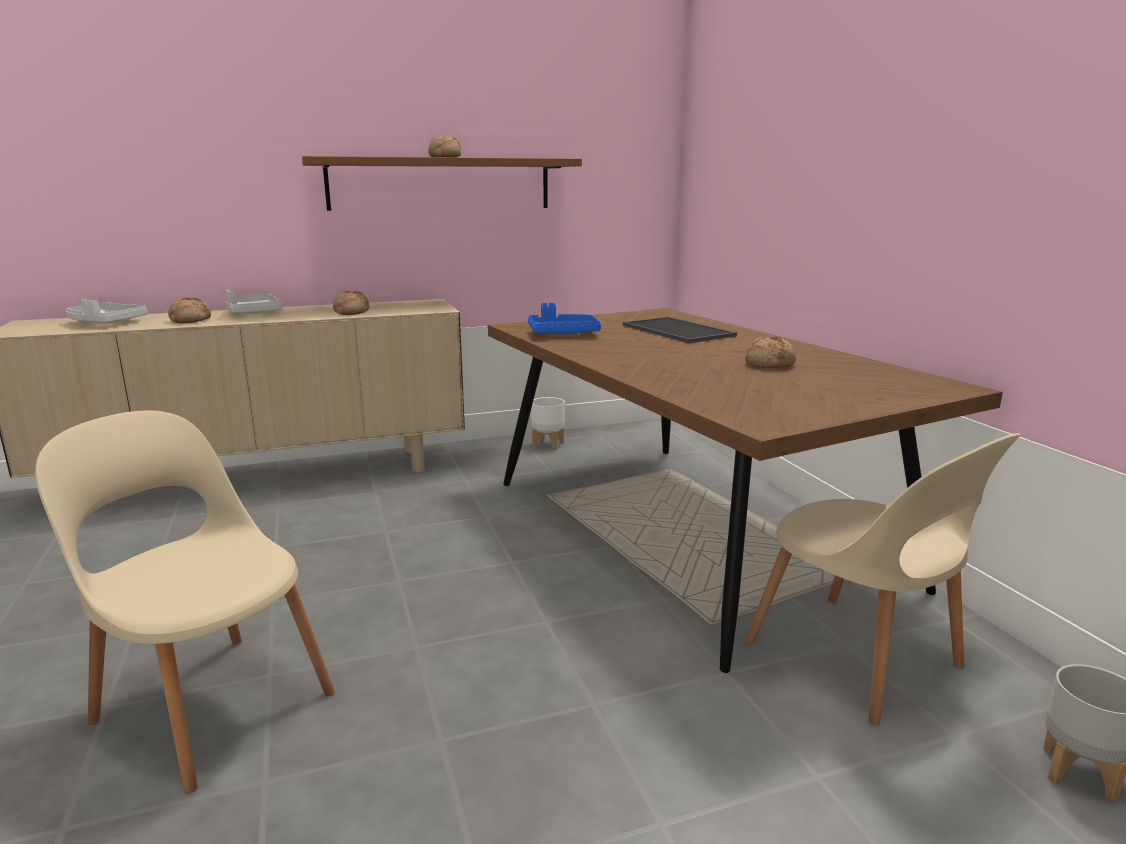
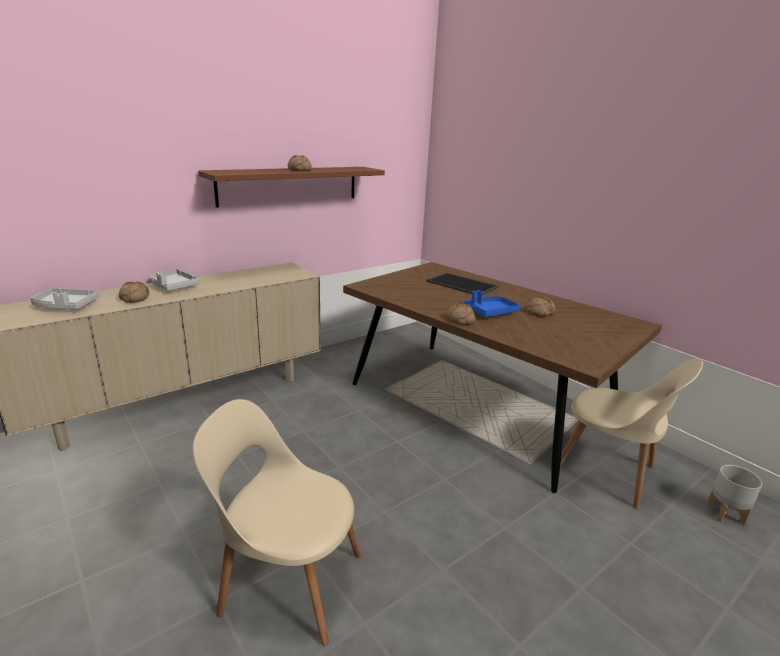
camera: 20 degrees left, 5 degrees up
bread [333,291,369,315] -> bread moved to [447,303,475,325]
blue tray [528,303,601,334] -> blue tray moved to [464,290,520,317]
white planter [531,397,565,450] -> none

